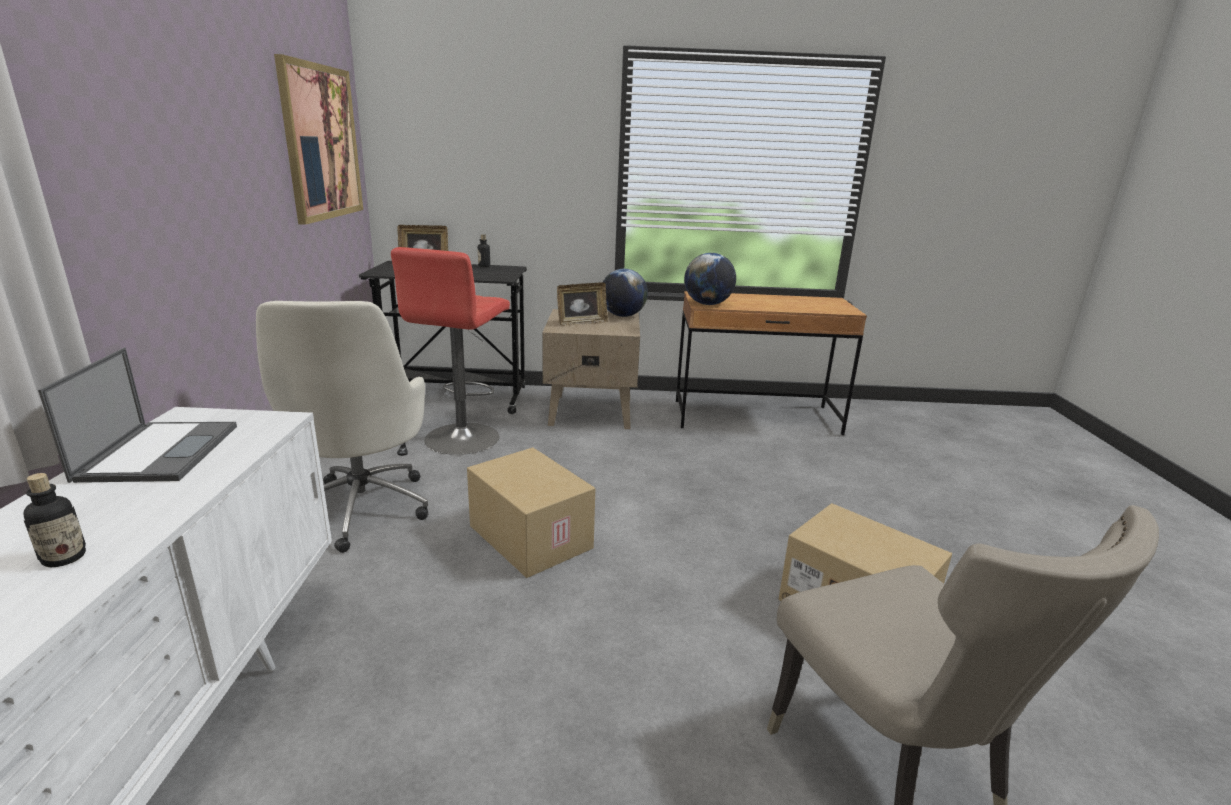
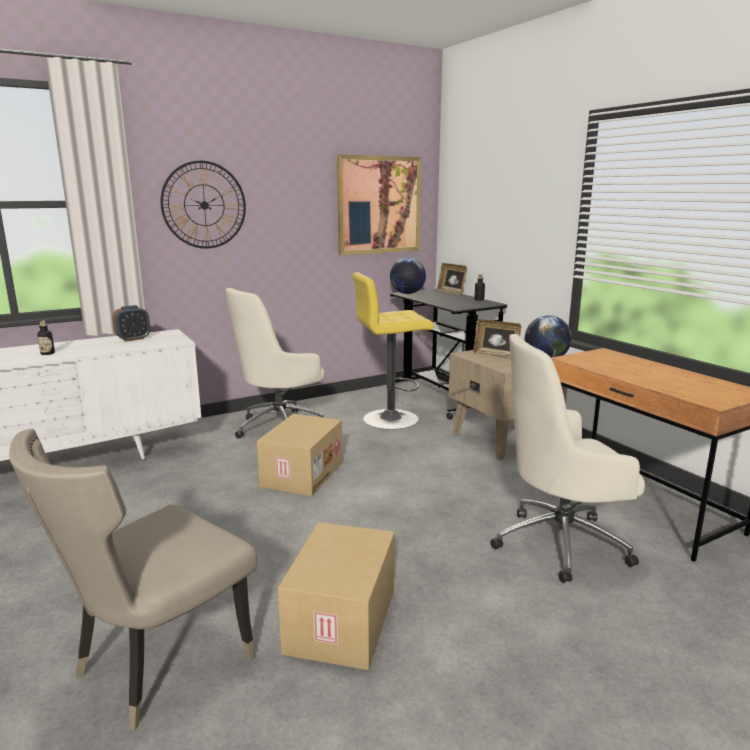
camera: 60 degrees right, 5 degrees down
laptop [38,348,237,483] -> alarm clock [112,305,150,342]
red stool [391,247,510,455] -> yellow stool [352,272,434,429]
globe [684,253,736,305] -> globe moved to [390,258,426,294]
none -> wall clock [160,161,246,249]
none -> beige office chair [491,334,645,583]

